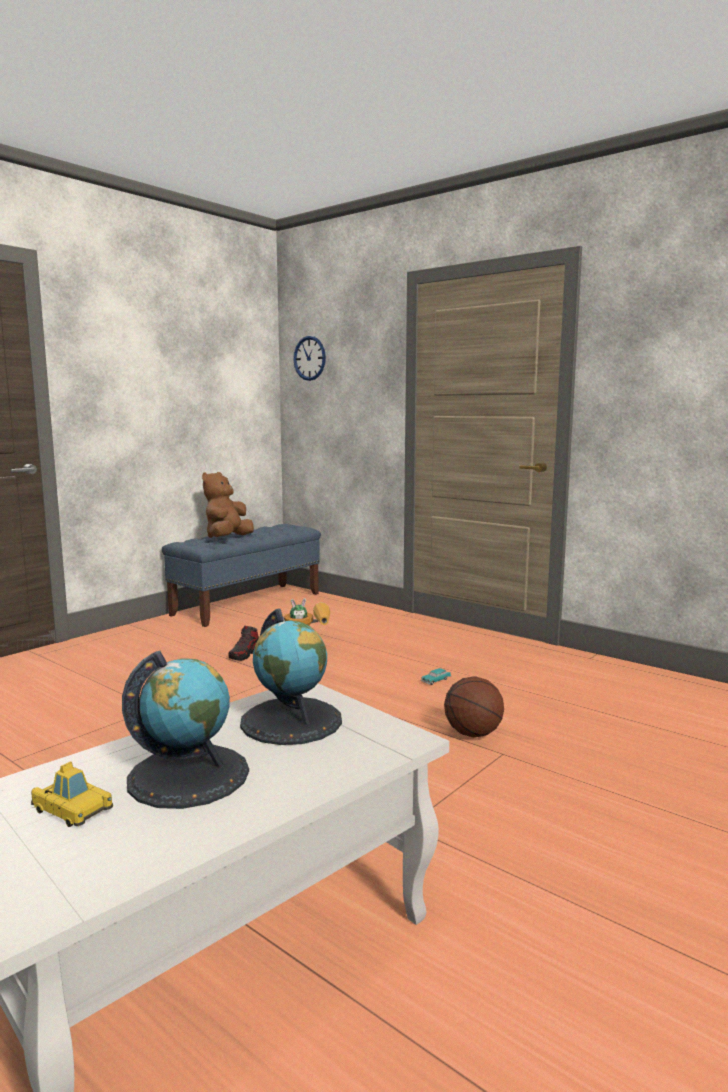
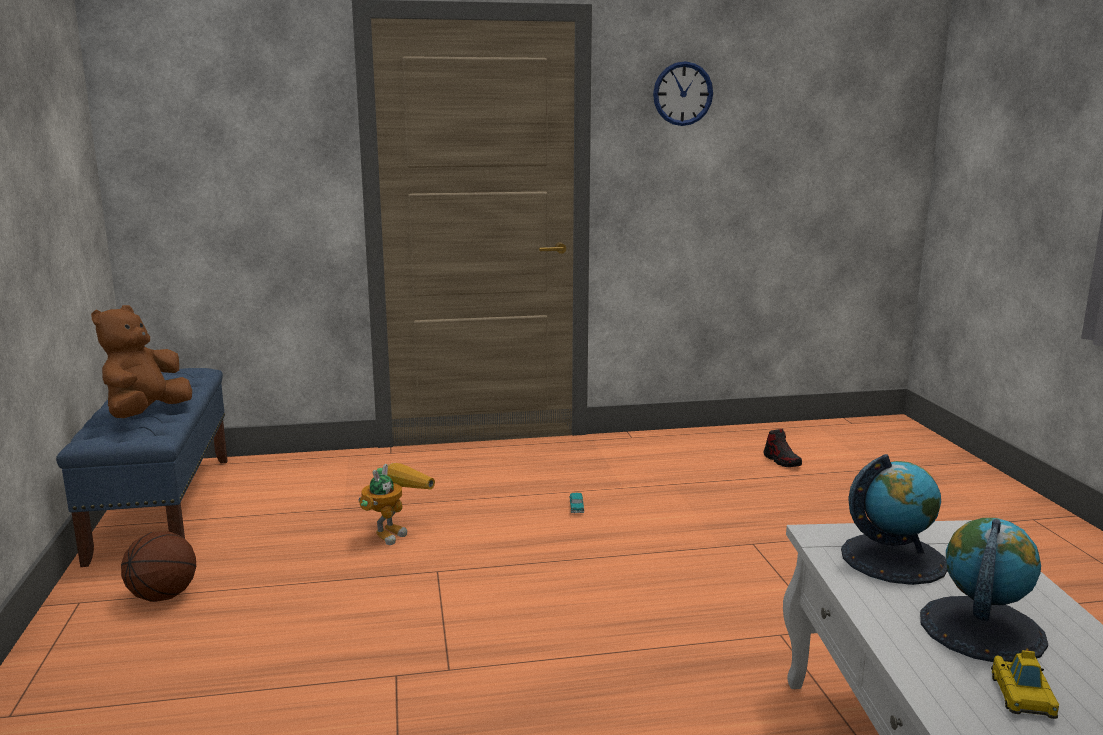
camera: 50 degrees left, 5 degrees up
toy car [31,761,113,827] -> toy car turned 120 degrees clockwise [991,650,1059,719]
brown plush toy [202,472,254,538] -> brown plush toy turned 45 degrees clockwise [91,305,192,418]
shoe [228,626,259,661] -> shoe moved to [763,429,802,467]
wall clock [293,336,326,381] -> wall clock moved to [653,61,713,126]
basketball [444,676,504,737] -> basketball moved to [121,531,196,602]

